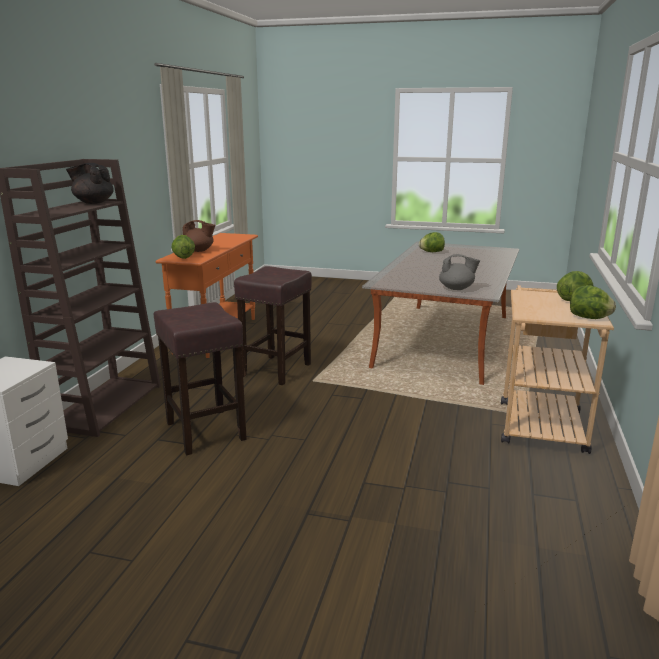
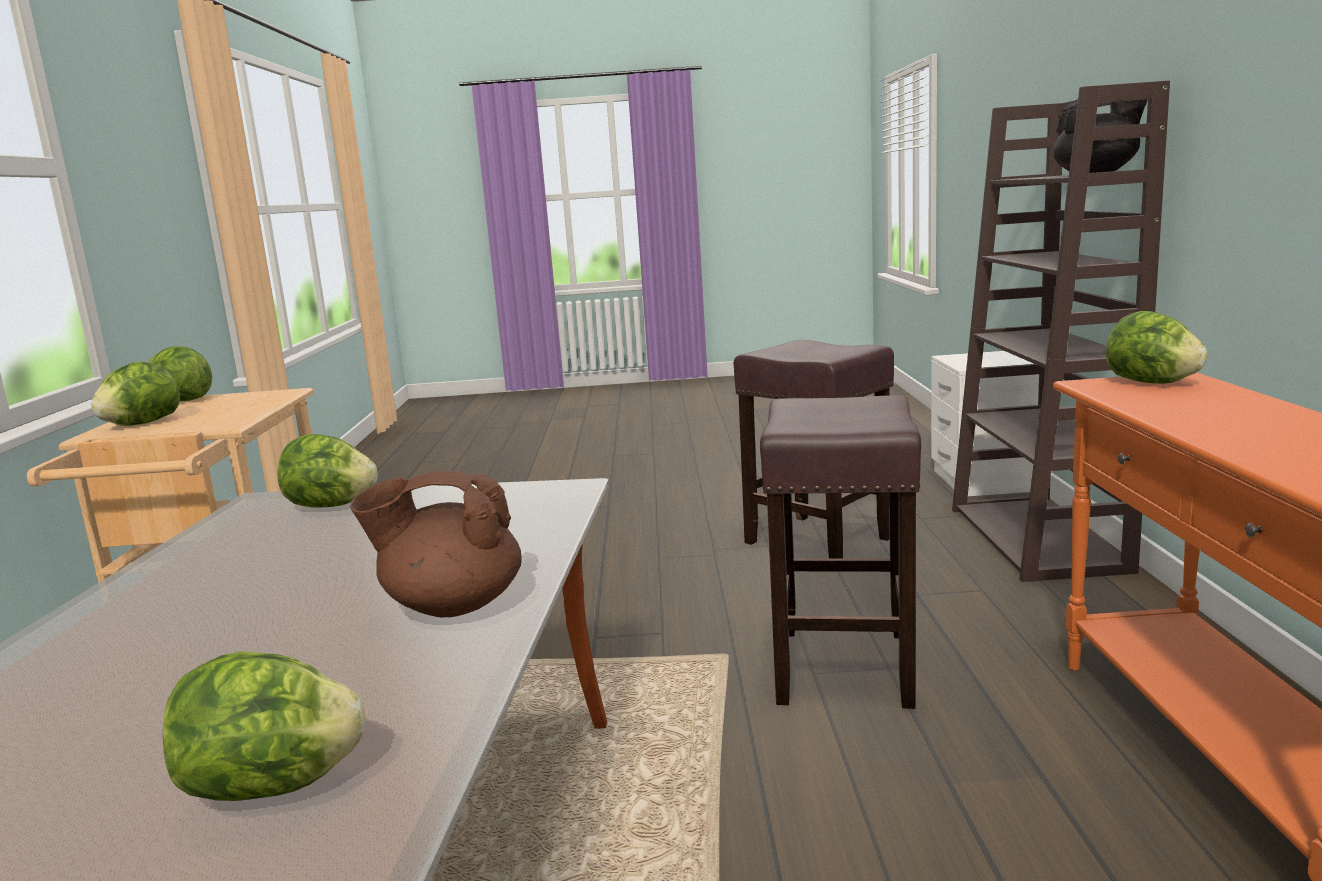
camera: 165 degrees right, 5 degrees down
brown teapot [183,220,215,252] -> brown teapot moved to [350,471,522,617]
grey teapot [439,254,480,290] -> lettuce [277,434,378,508]

